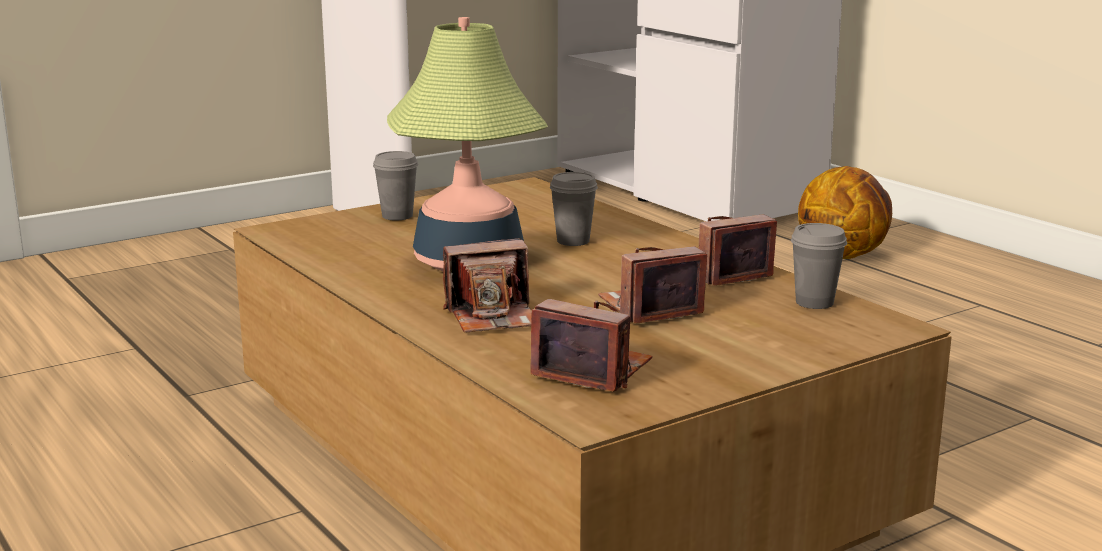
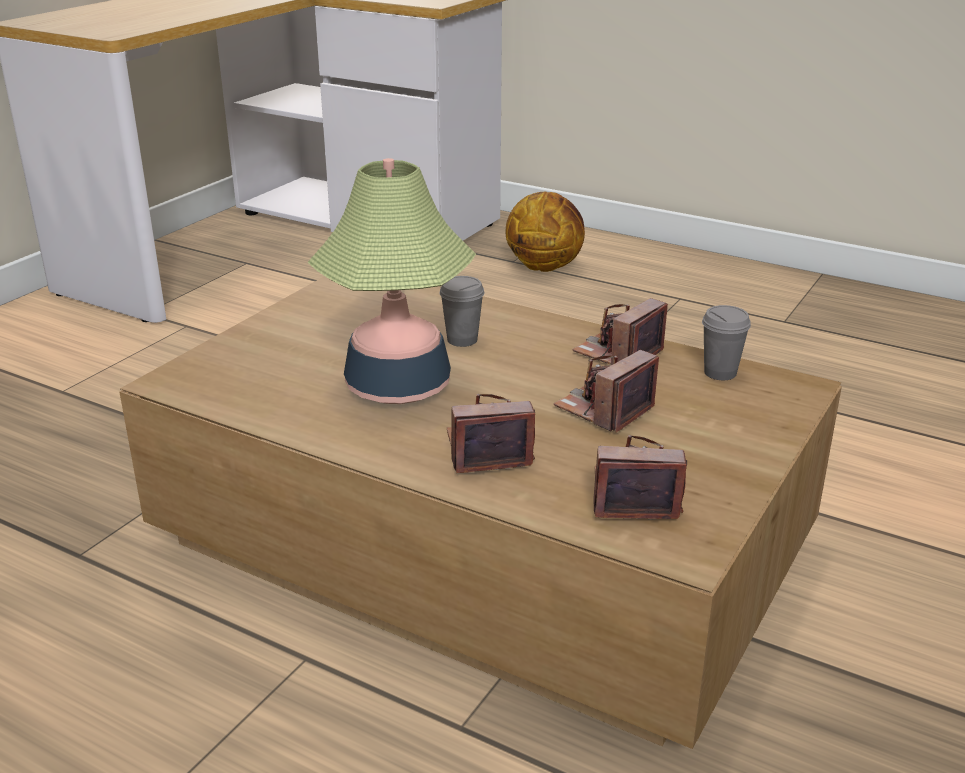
camera: 25 degrees left, 10 degrees up
grey cup [373,151,418,220] -> none
camera [443,238,532,333] -> camera turned 150 degrees counterclockwise [447,394,535,473]

